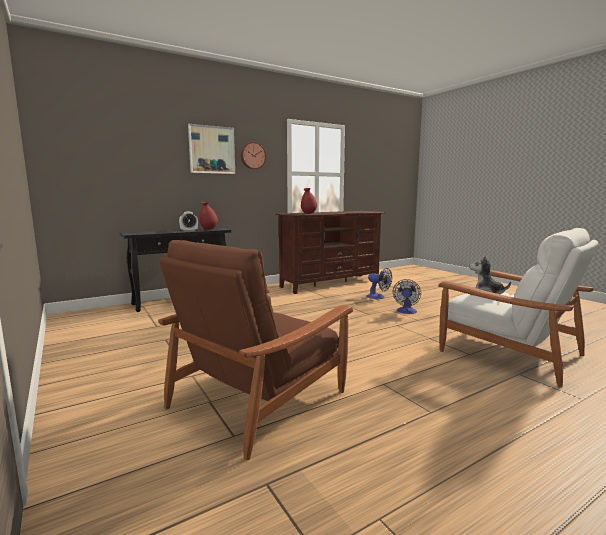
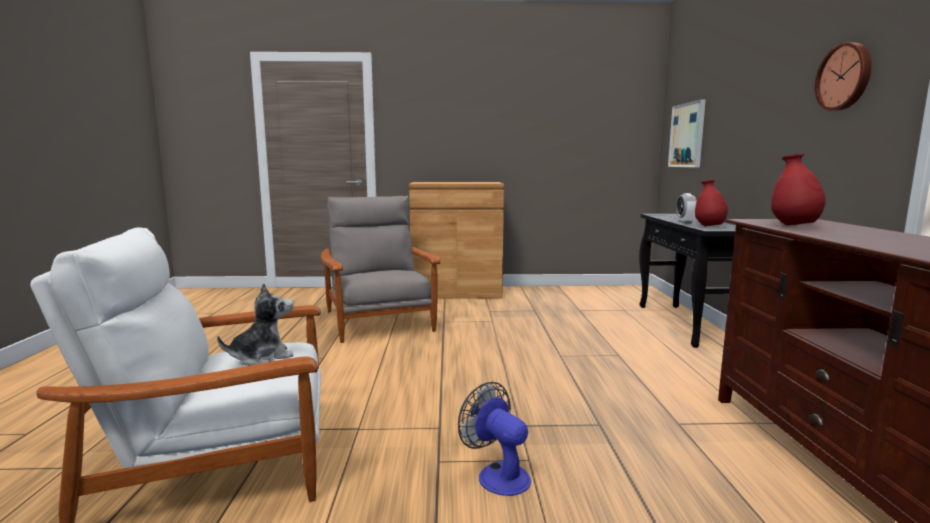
camera: 120 degrees right, 0 degrees up
brown armchair [158,240,353,460] -> grey armchair [321,195,440,343]
picture [188,124,235,174] -> picture moved to [668,100,706,167]
fan [367,268,392,299] -> none
none -> brown cabinet [409,182,504,299]

